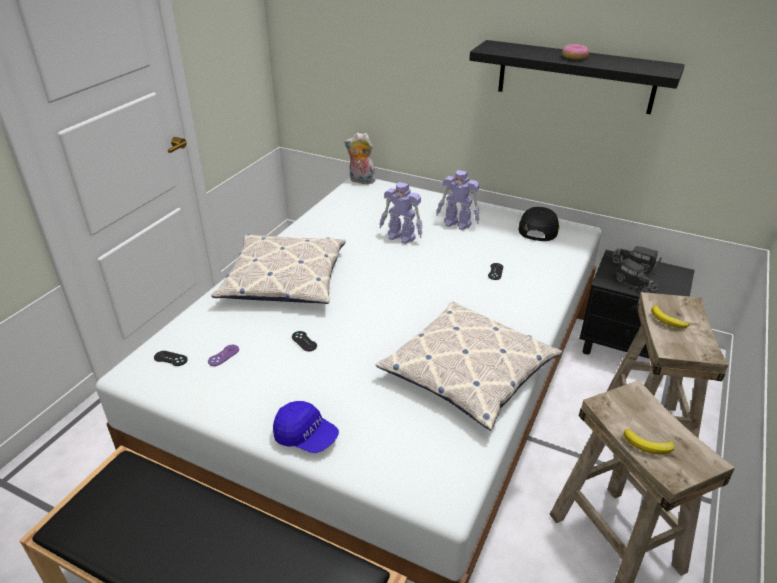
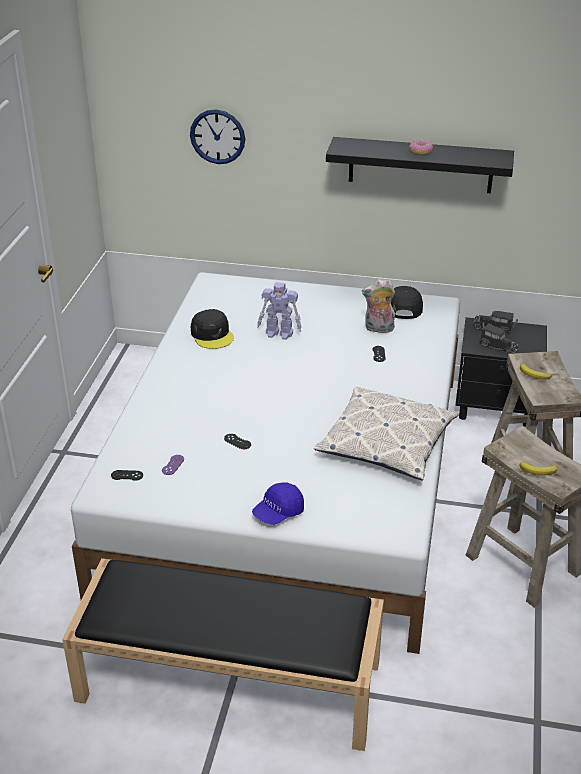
camera: 15 degrees left, 0 degrees up
pillow [211,234,346,304] -> none
blue cap [273,401,339,453] -> blue cap turned 120 degrees clockwise [252,483,304,525]
plush toy [344,132,375,184] -> plush toy moved to [362,279,395,335]
toy robot [436,170,480,230] -> none
none -> wall clock [190,109,245,164]
none -> black cap [191,309,234,349]

